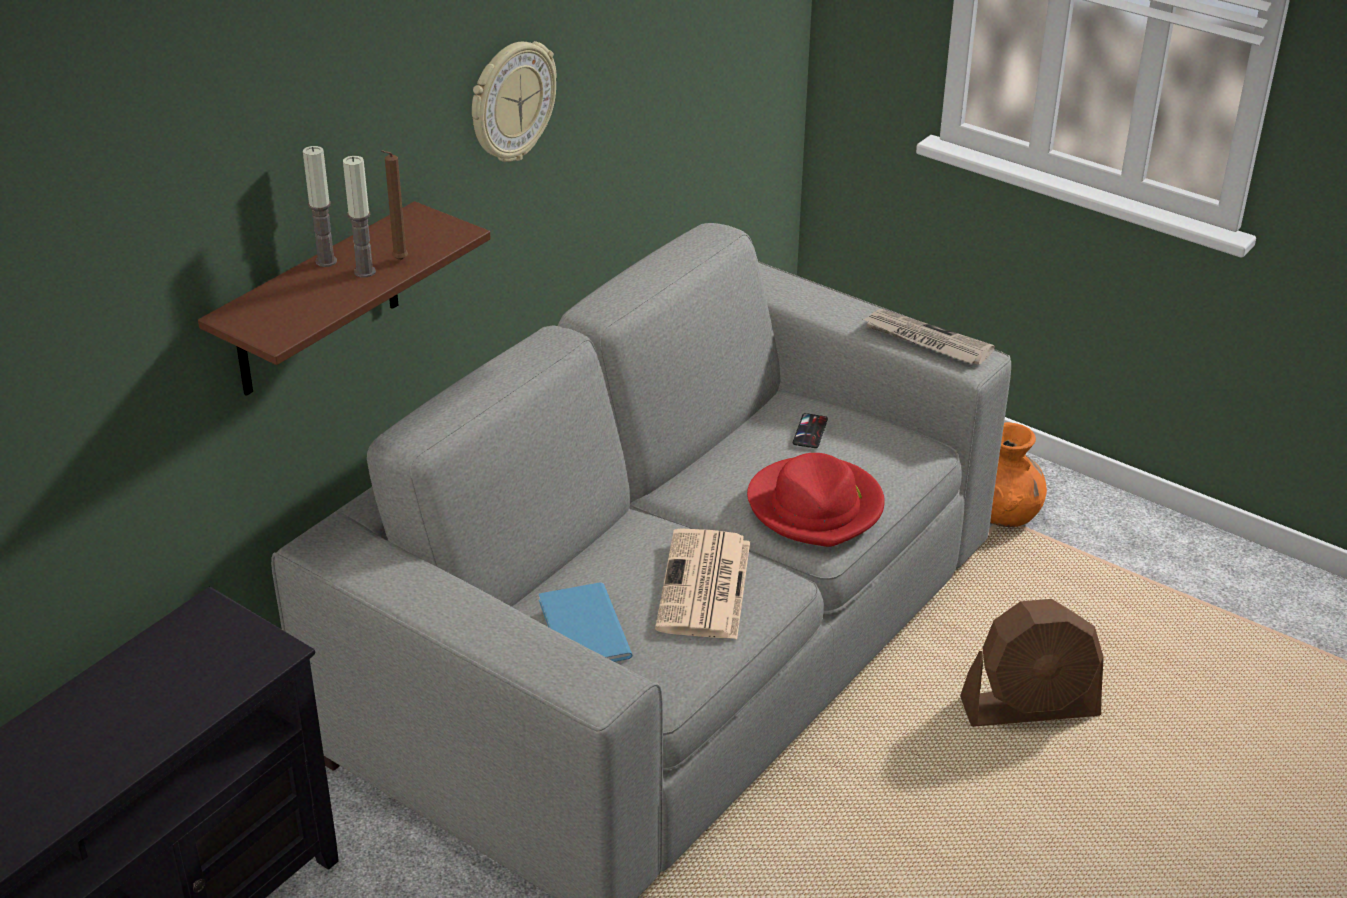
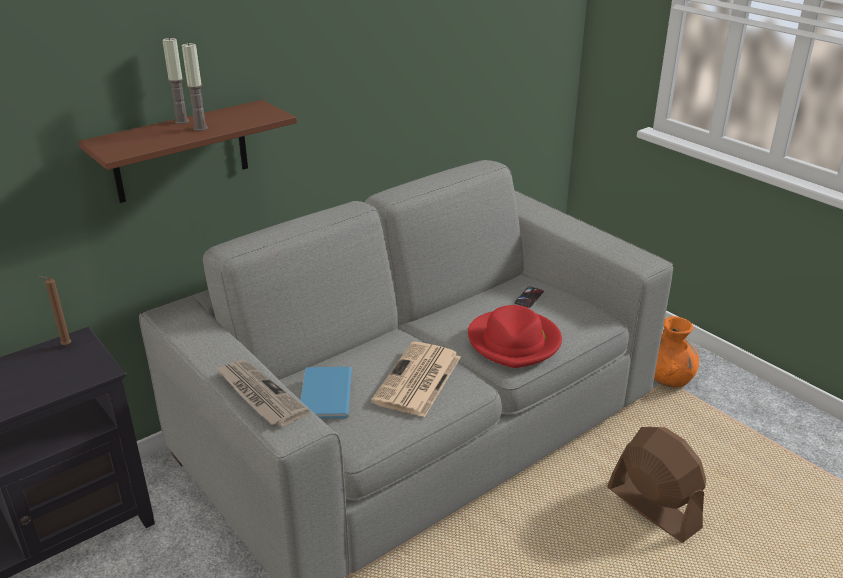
camera: 15 degrees right, 5 degrees down
brown candle [381,150,408,260] -> brown candle moved to [39,276,71,346]
wall clock [472,41,557,162] -> none
newspaper [863,309,995,365] -> newspaper moved to [215,360,309,427]
brown fan [960,599,1104,727] -> brown fan turned 135 degrees counterclockwise [607,427,706,543]

